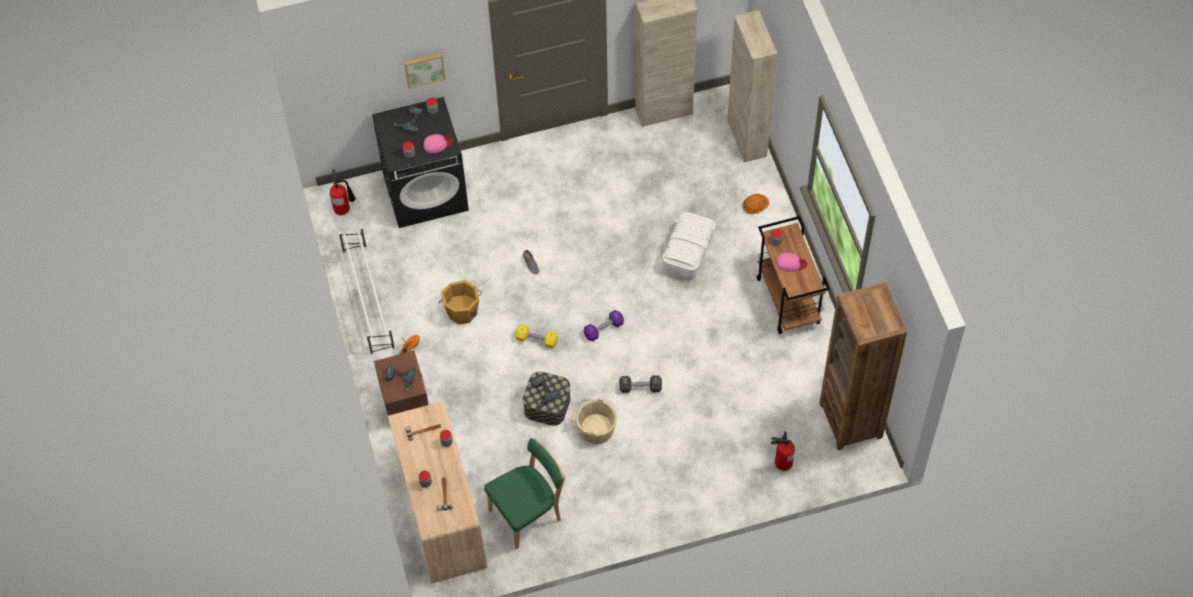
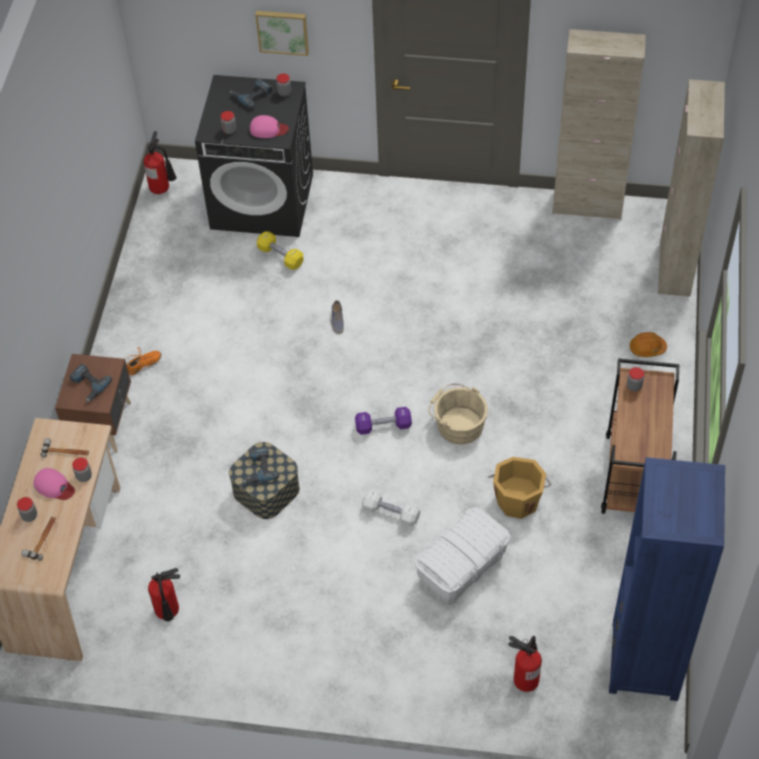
camera: 25 degrees right, 5 degrees down
white shoe rack [339,227,395,355] -> none
orange bucket [438,280,482,325] -> orange bucket moved to [488,457,551,519]
green chair [484,438,565,549] -> fire extinguisher [148,568,180,622]
yellow dumbbell [515,324,558,349] -> yellow dumbbell moved to [257,231,304,270]
beige bucket [572,398,617,444] -> beige bucket moved to [428,384,488,444]
black dumbbell [620,376,662,393] -> white dumbbell [362,489,420,527]
white storage box [663,212,715,280] -> white storage box moved to [414,507,510,605]
pink cap [776,253,808,272] -> pink cap moved to [33,468,75,500]
brown bookcase [819,282,907,450] -> blue bookcase [609,457,725,701]

